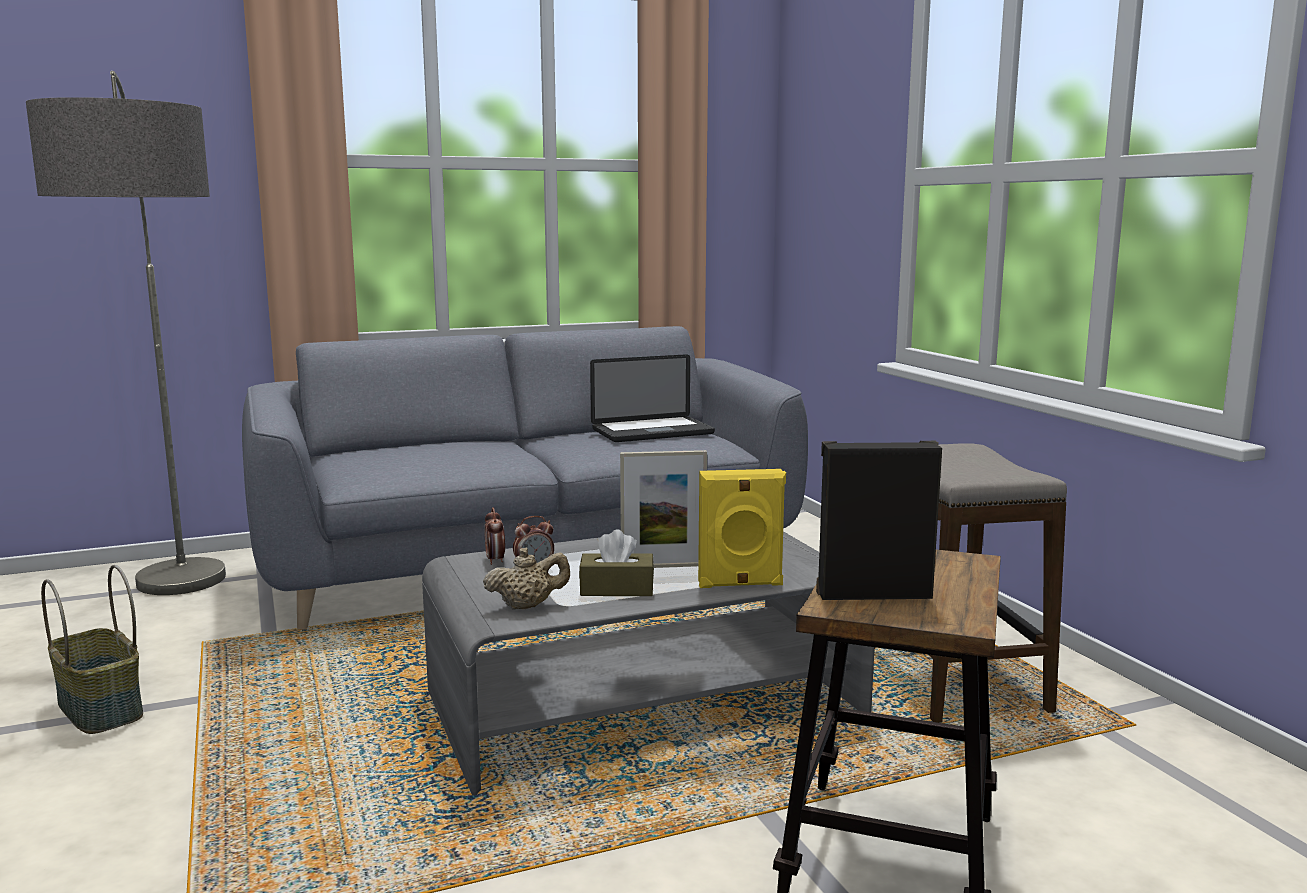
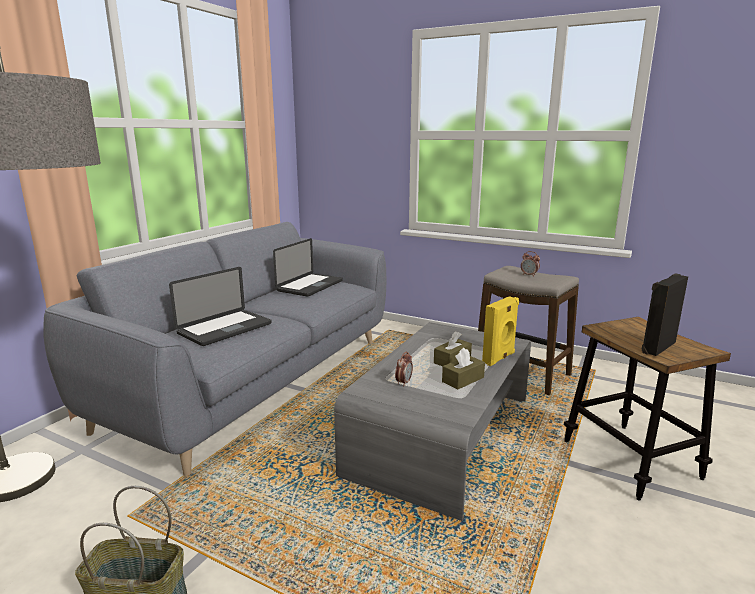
camera: 40 degrees left, 5 degrees up
beige teapot [483,547,570,609] -> none
alarm clock [485,507,505,565] -> alarm clock moved to [521,251,540,277]
picture frame [620,450,707,568] -> brown tissue box [434,331,472,366]
none -> laptop [169,267,272,346]

